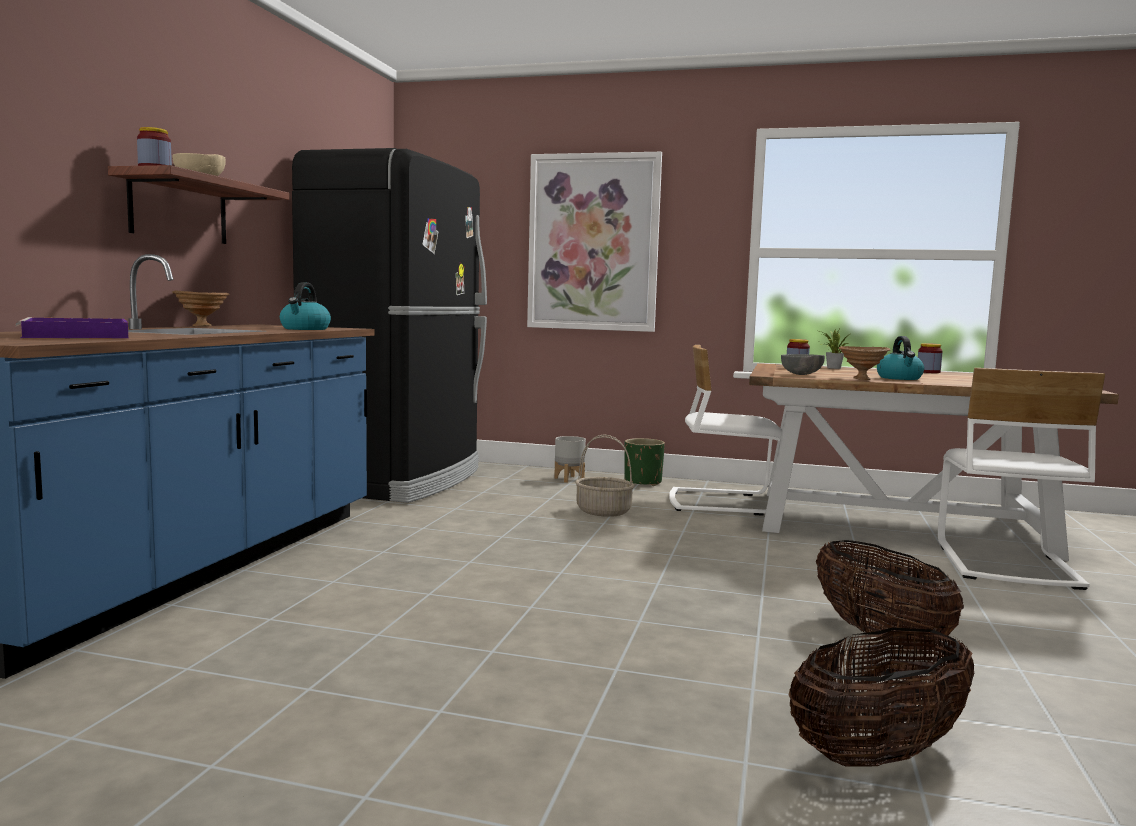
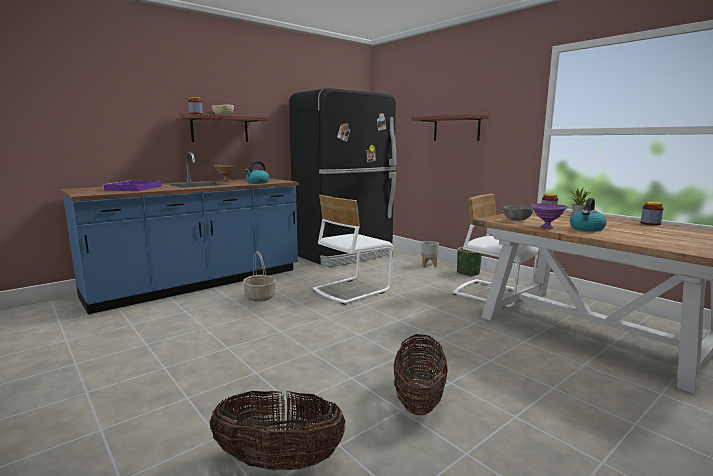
camera: 35 degrees right, 5 degrees up
picture [527,152,662,332] -> shelf [411,114,489,141]
basket [575,435,634,517] -> basket moved to [243,251,276,302]
brown bowl [839,346,890,380] -> purple bowl [531,203,568,229]
white chair [938,368,1105,590] -> white chair moved to [313,195,394,305]

